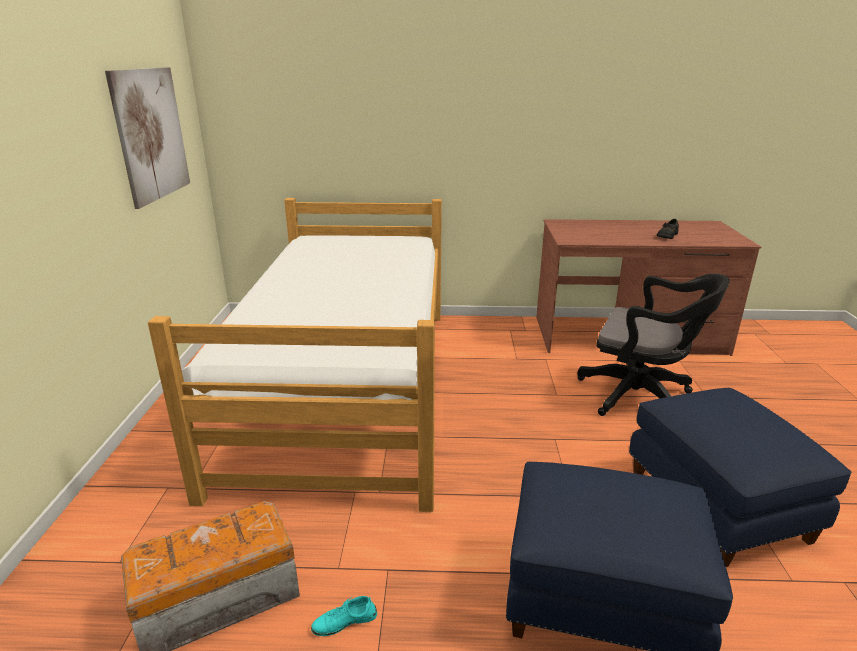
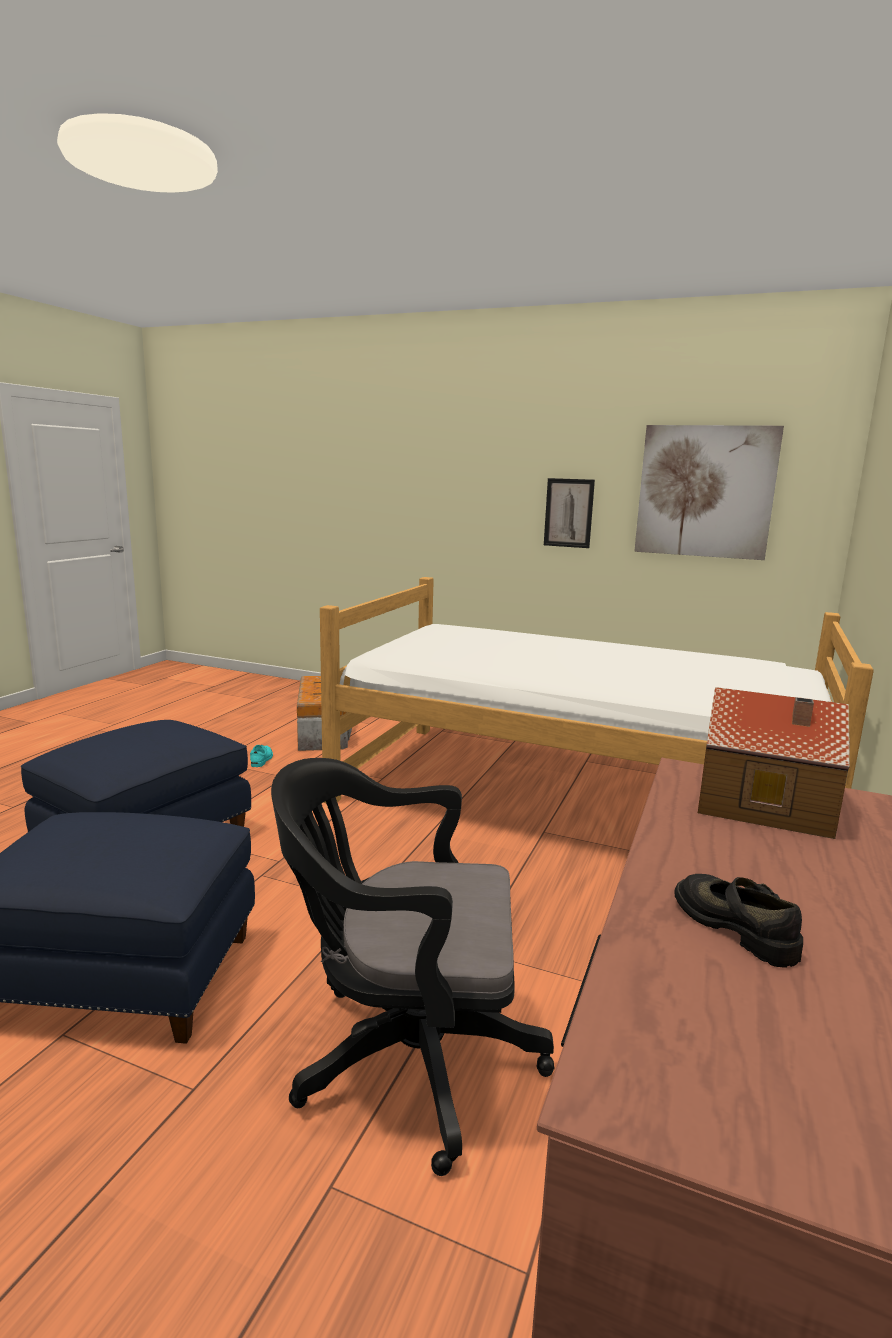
camera: 110 degrees right, 10 degrees down
black office chair [577,274,730,416] -> black office chair turned 45 degrees clockwise [271,758,555,1176]
none -> picture [544,478,595,548]
none -> toy house [698,687,850,839]

